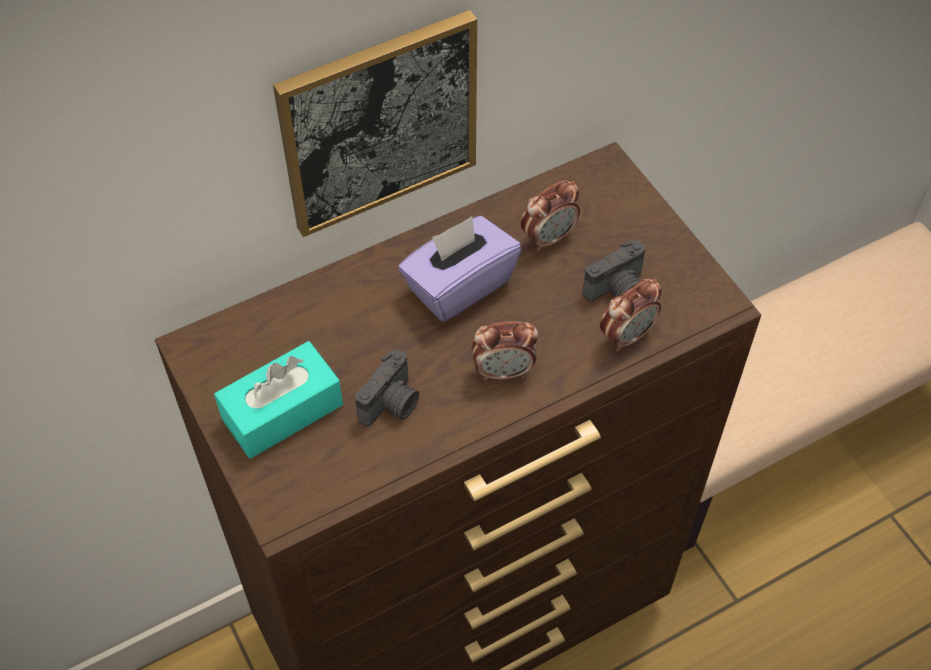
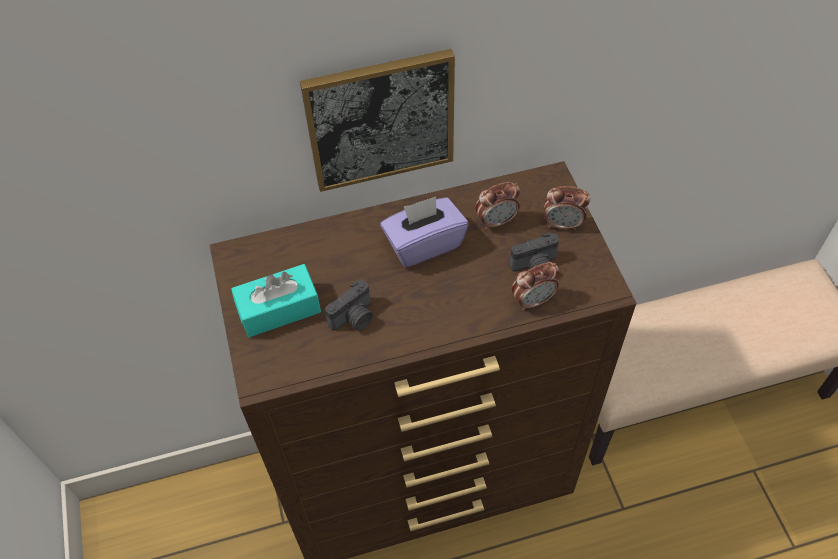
camera: 15 degrees right, 0 degrees up
alarm clock [472,321,538,381] -> alarm clock moved to [544,186,590,230]

